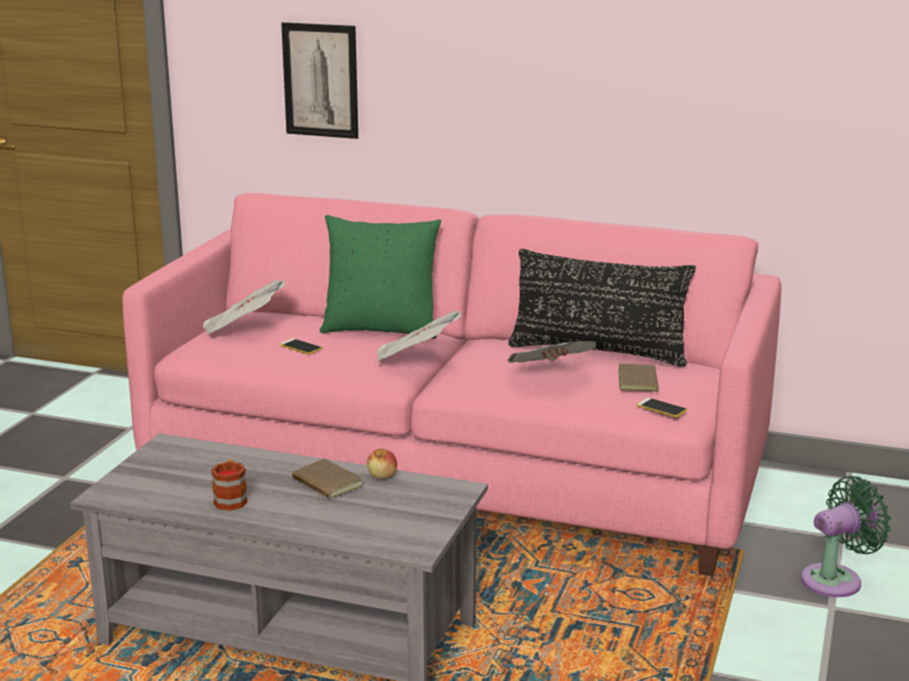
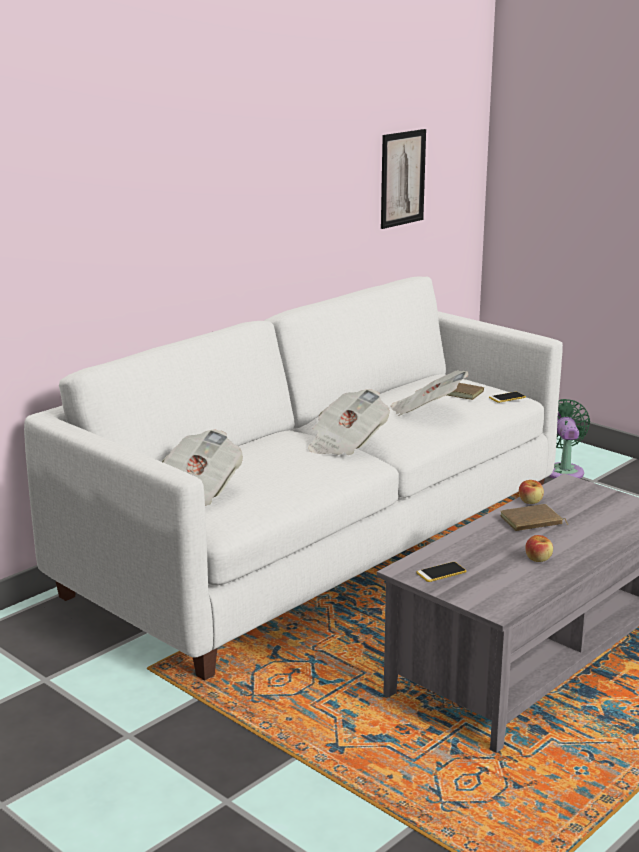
camera: 65 degrees left, 0 degrees up
pink sofa [122,193,781,577] -> white sofa [24,277,563,680]
mug [211,459,248,511] -> apple [525,535,553,562]
phone [279,339,322,355] -> phone moved to [416,562,466,582]
picture [281,22,358,139] -> picture moved to [381,129,426,229]
green pillow [320,215,441,339] -> none
black pillow [508,249,696,367] -> none

